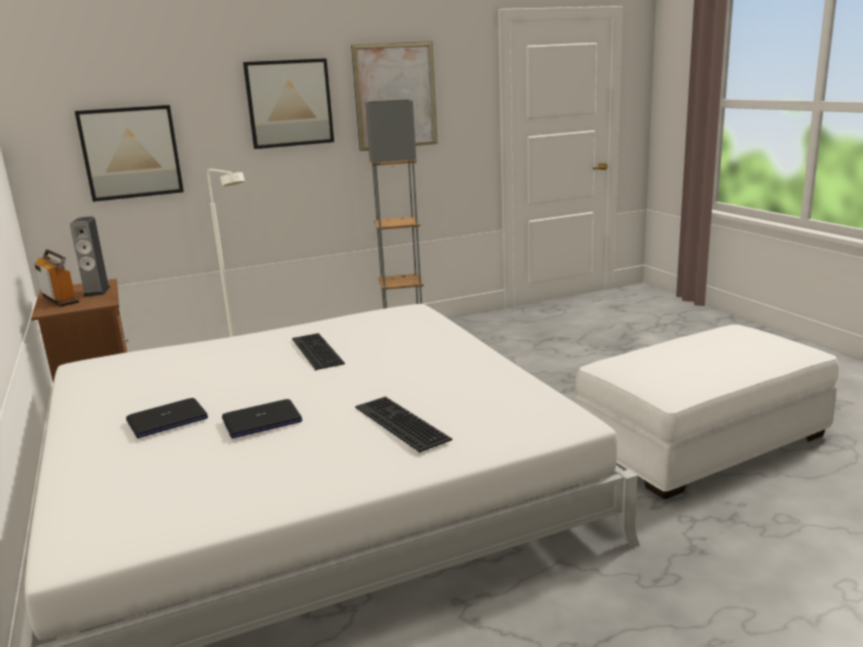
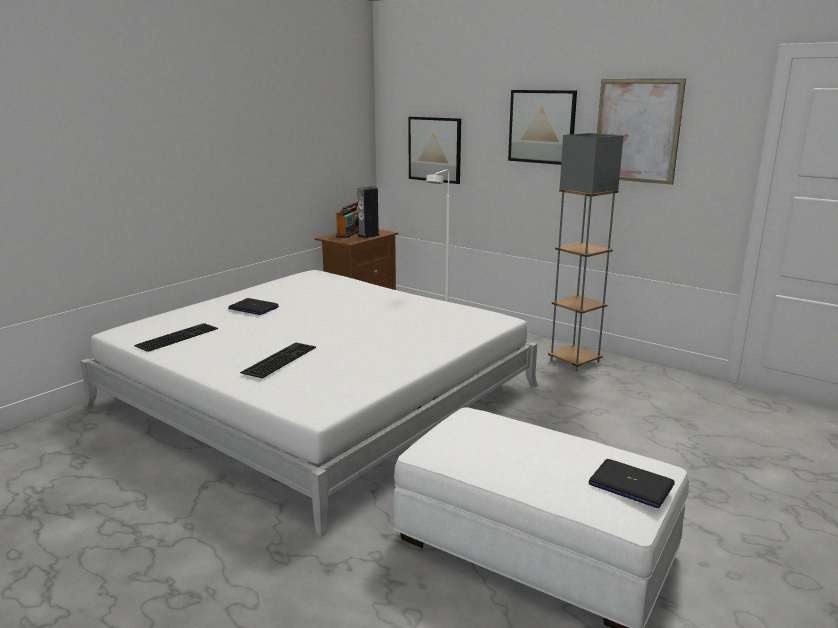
camera: 60 degrees right, 0 degrees up
laptop [222,399,302,439] -> laptop moved to [588,459,675,508]
keyboard [292,333,345,370] -> keyboard moved to [134,323,218,352]

